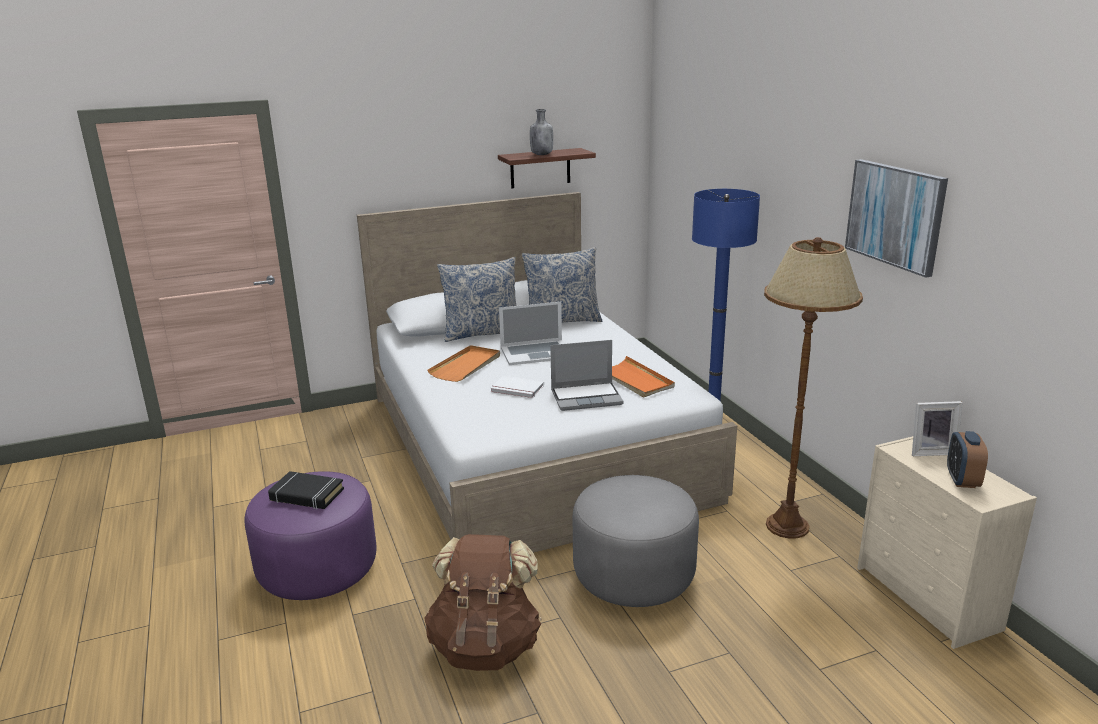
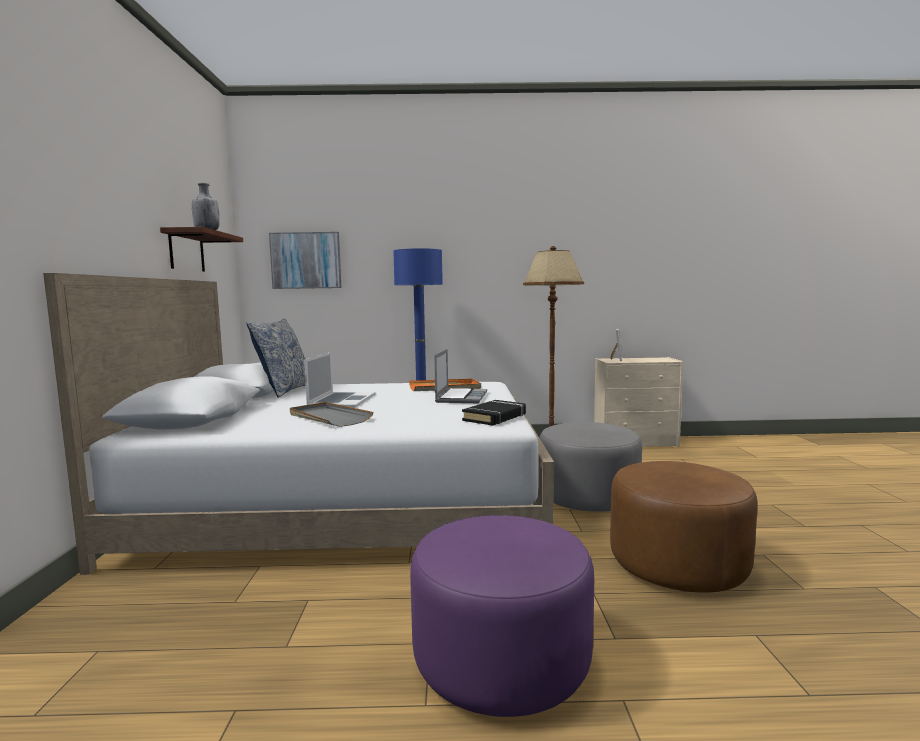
camera: 70 degrees left, 15 degrees down
black book [268,471,344,509] -> black book moved to [462,400,526,426]
brown backpack [424,534,542,671] -> brown ottoman [610,461,758,593]
orange tray [428,345,500,382] -> grey tray [290,402,374,427]
pillow [437,257,517,342] -> none
white book [491,376,544,398] -> none
picture [845,159,948,278] -> picture moved to [269,232,341,289]
alarm clock [947,431,988,488] -> none

